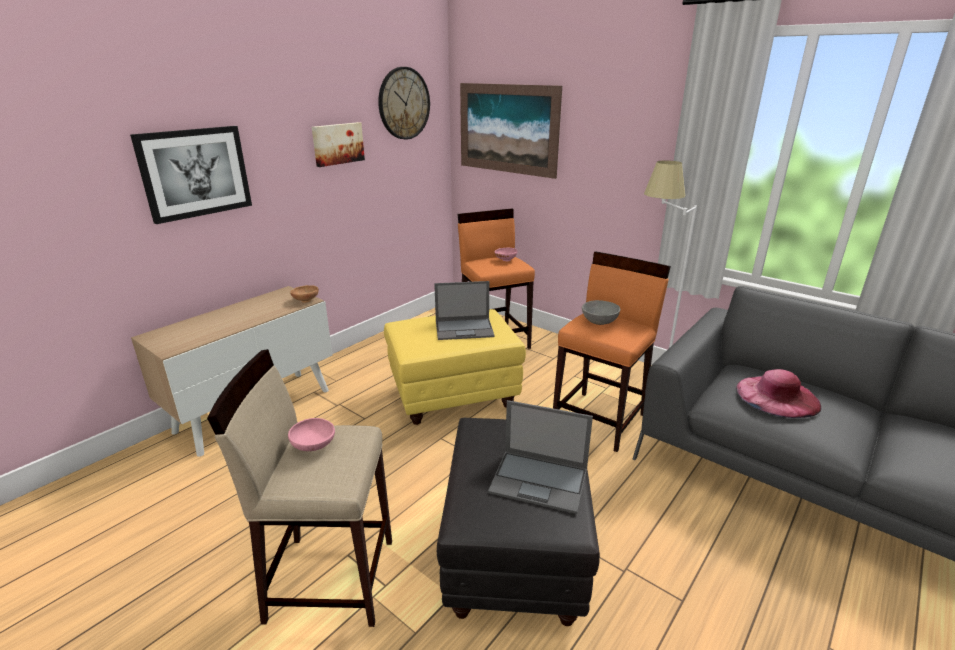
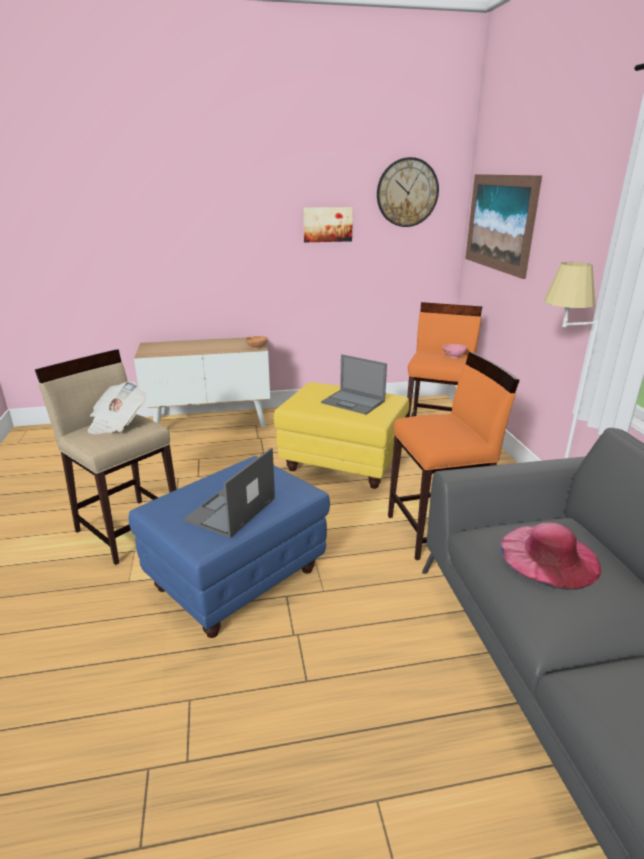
camera: 40 degrees right, 0 degrees up
picture [130,126,252,224] -> none
pink bowl [288,418,335,451] -> newspaper [87,381,146,434]
black ottoman [437,418,600,626] -> blue ottoman [129,456,330,638]
laptop [488,400,593,514] -> laptop turned 60 degrees clockwise [183,448,275,538]
grey bowl [582,300,620,325] -> none

